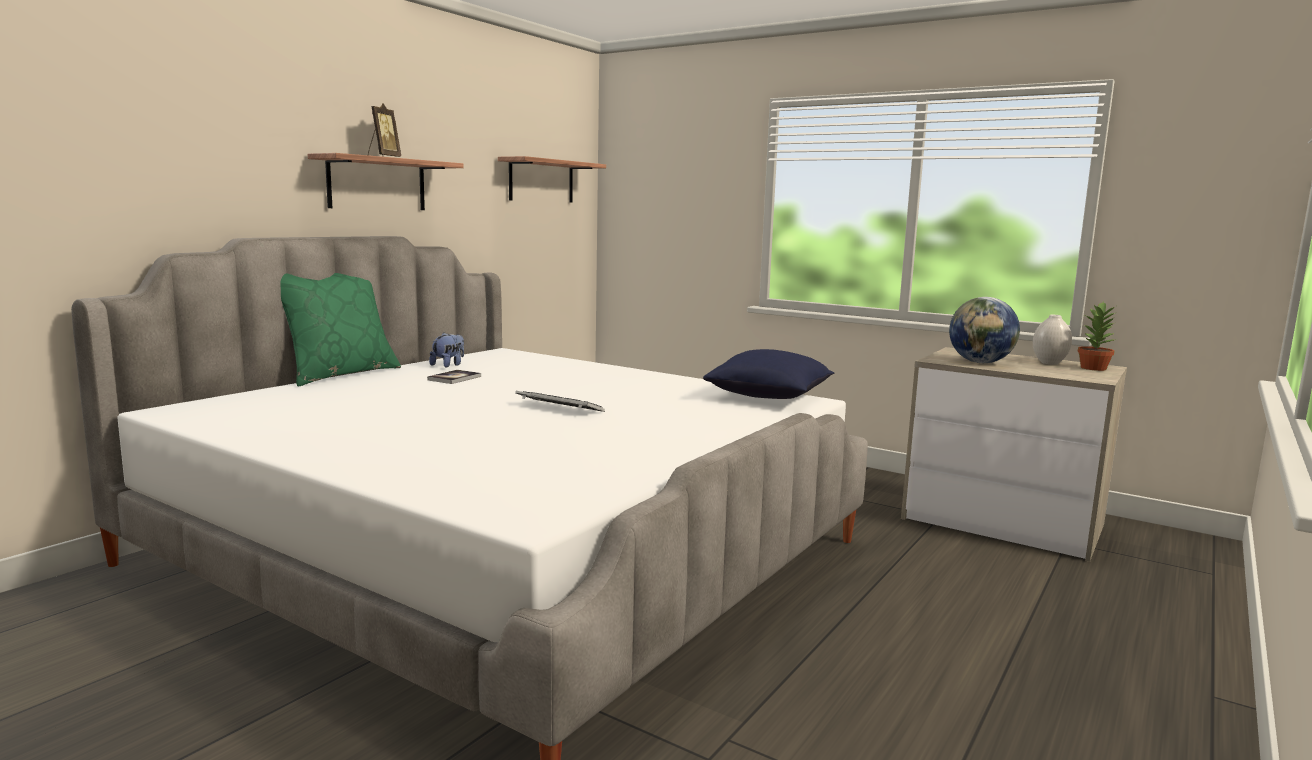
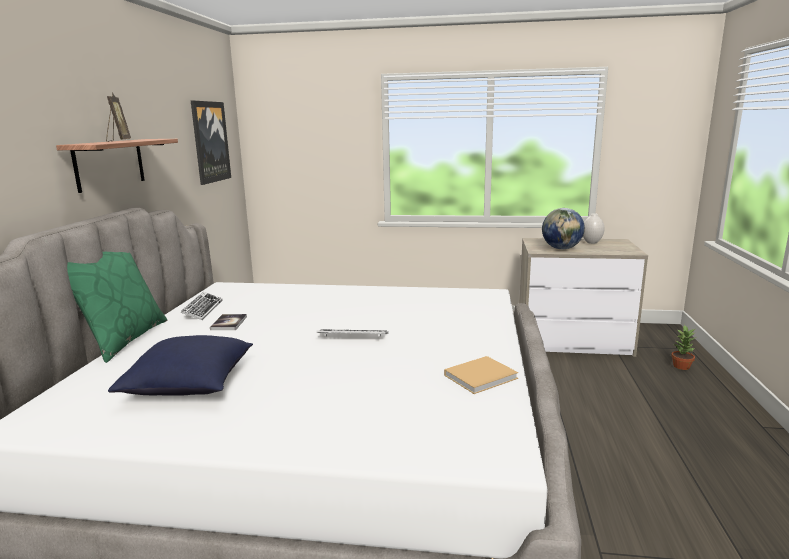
camera: 25 degrees left, 5 degrees up
plush toy [429,332,464,367] -> keyboard [181,292,222,320]
shelf [498,156,606,203] -> picture [191,100,231,185]
blue pillow [703,349,834,399] -> blue pillow moved to [108,335,253,396]
potted plant [1078,302,1117,371] -> potted plant moved to [671,325,696,370]
none -> beige book [444,356,518,394]

